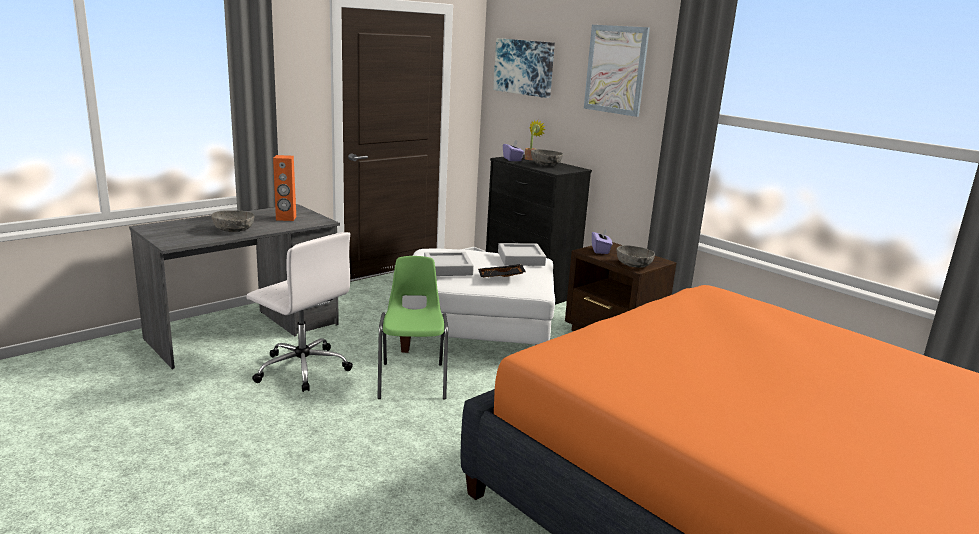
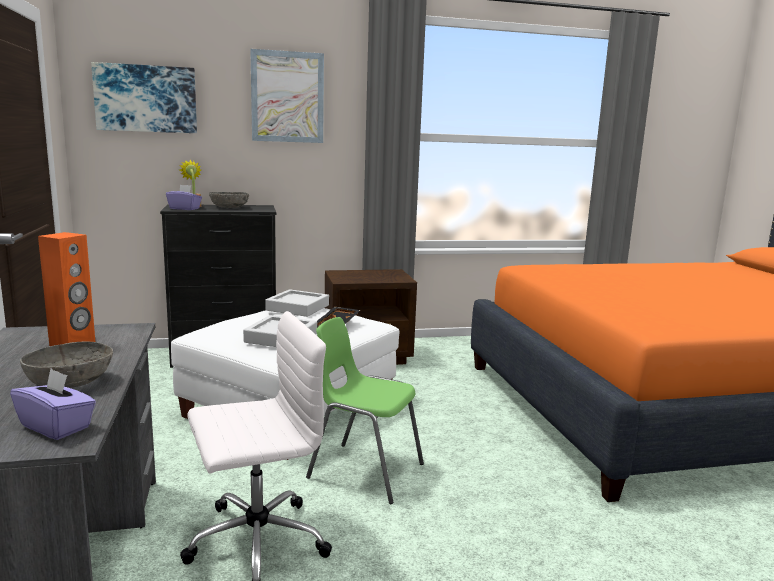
camera: 60 degrees left, 5 degrees down
purple tissue box [592,229,612,254] -> purple tissue box moved to [10,369,96,440]
grey bowl [617,245,655,268] -> none

